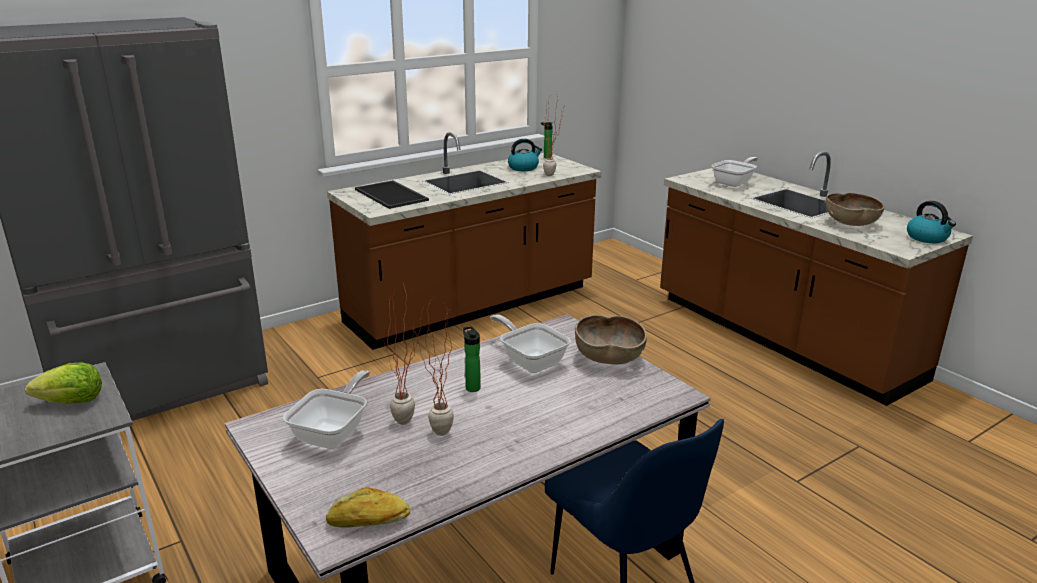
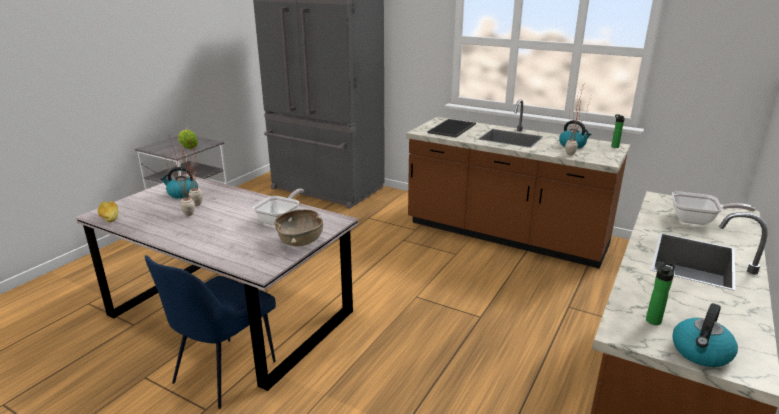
camera: 65 degrees right, 0 degrees up
frying pan [283,370,370,449] -> kettle [160,167,198,199]
bottle [463,326,481,392] -> bottle moved to [646,262,675,325]
brown bowl [826,193,884,226] -> none

